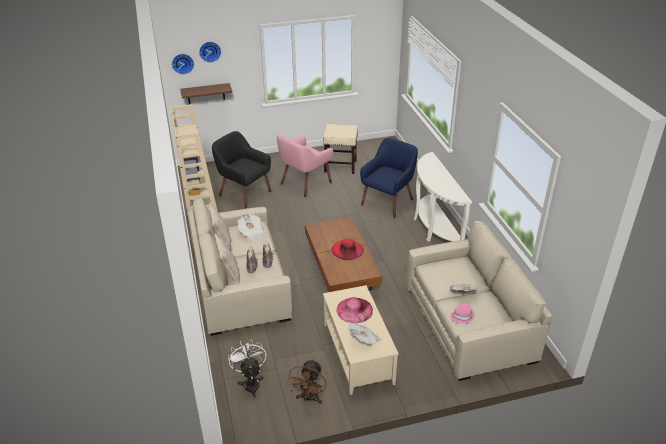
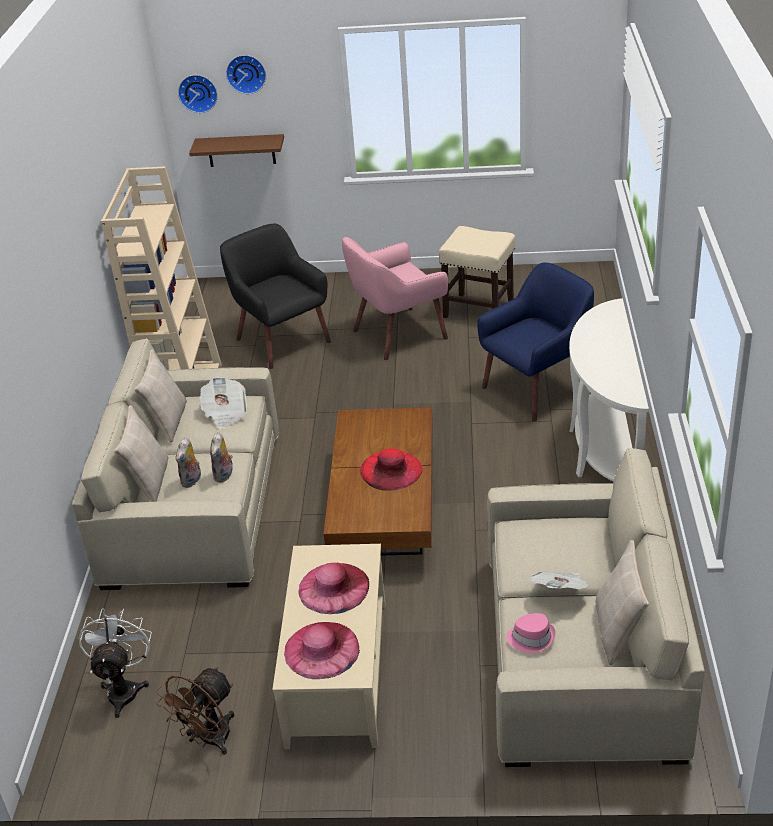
camera: 20 degrees right, 0 degrees up
newspaper [348,323,382,345] -> pink hat [284,622,360,679]
none -> beige pillow [596,540,649,665]

